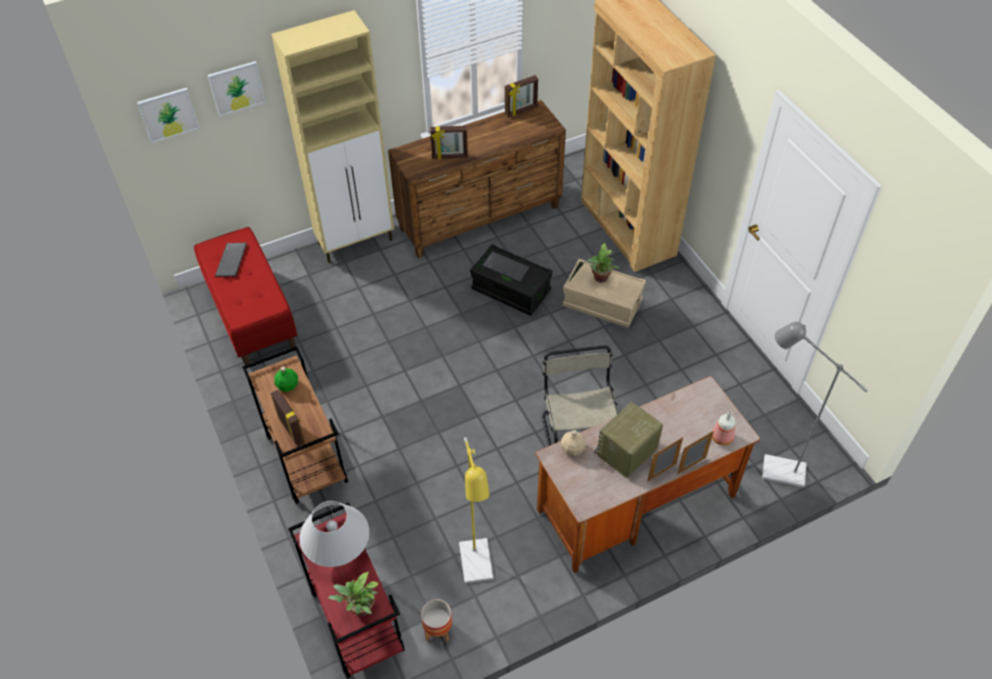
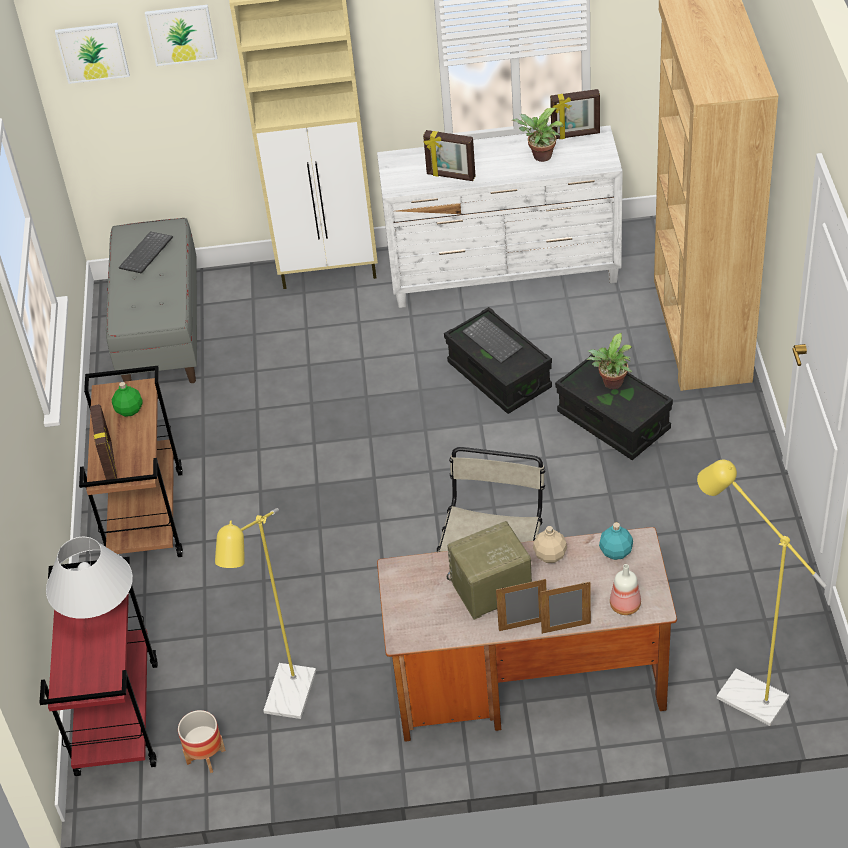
camera: 25 degrees right, 5 degrees down
red bench [194,227,297,365] -> grey bench [106,218,197,383]
potted plant [328,571,379,616] -> potted plant moved to [512,108,564,162]
brown dresser [388,100,566,258] -> white dresser [377,125,623,308]
beige bottle [561,430,586,456] -> beige bottle moved to [533,526,567,563]
beige storage box [563,259,646,328] -> black storage box [555,354,673,460]
grey floor lamp [762,322,868,487] -> yellow floor lamp [697,460,827,726]
none -> turquoise bottle [599,522,633,560]

